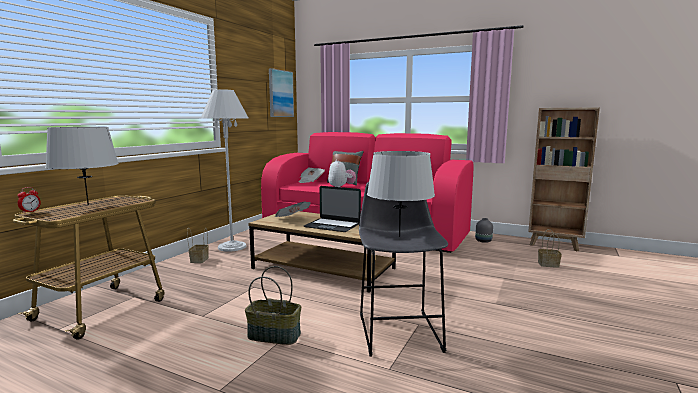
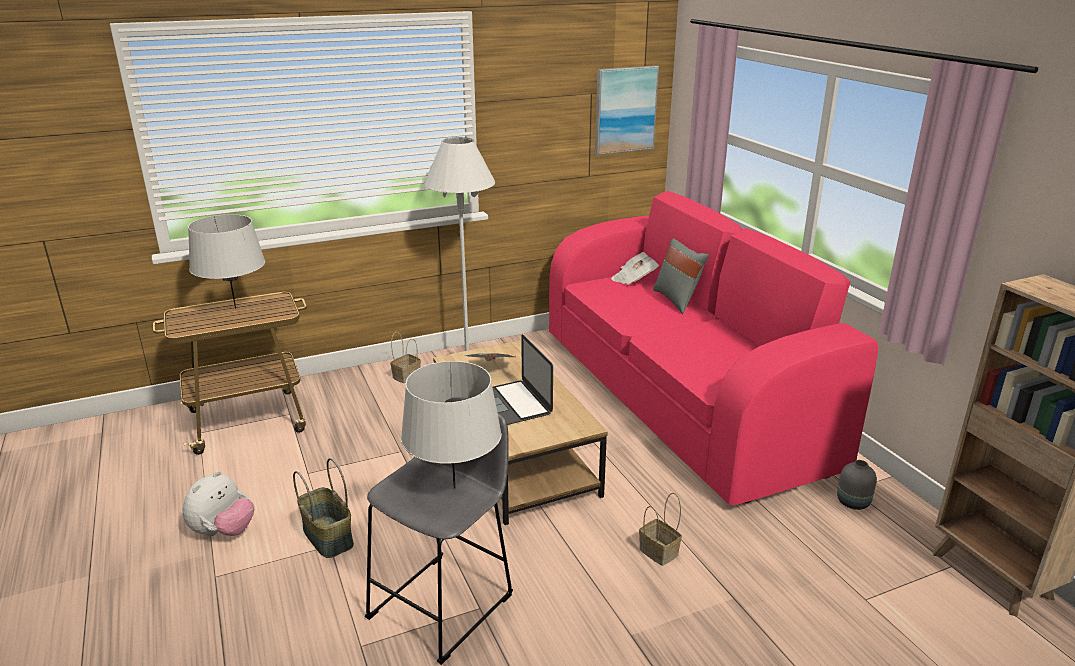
camera: 40 degrees right, 15 degrees up
alarm clock [17,187,41,213] -> none
plush toy [328,159,356,187] -> plush toy moved to [182,471,254,537]
basket [538,229,562,268] -> basket moved to [639,493,682,566]

